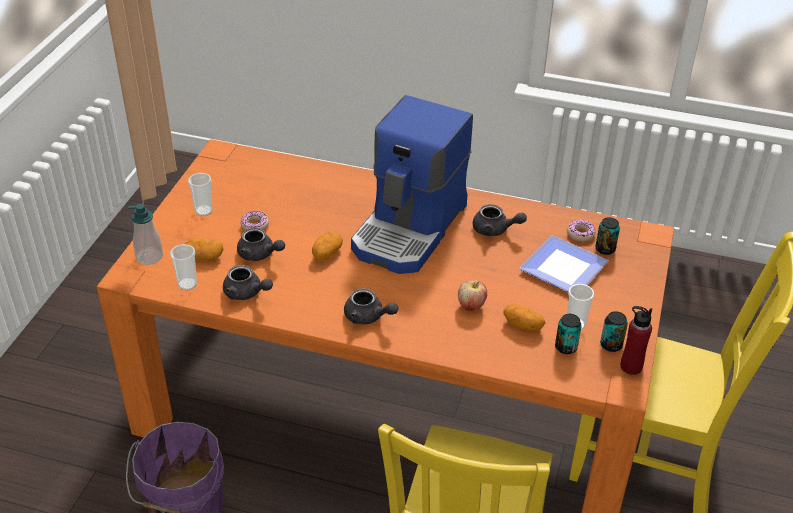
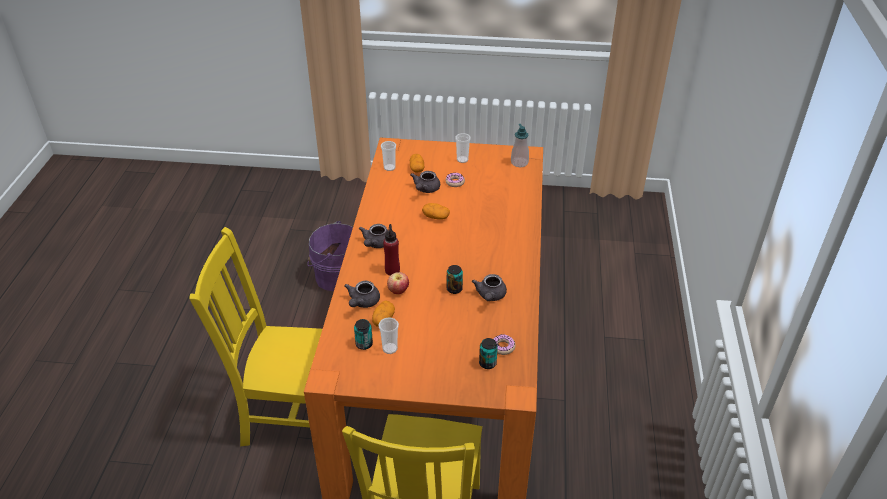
camera: 80 degrees right, 0 degrees up
soap dispenser [128,204,163,265] -> soap dispenser moved to [511,124,529,167]
grey teapot [223,265,273,300] -> grey teapot moved to [344,281,380,308]
coffee machine [351,95,473,274] -> none
plate [519,235,609,292] -> none
can [600,311,628,352] -> can moved to [447,265,463,294]
red bottle [620,306,652,375] -> red bottle moved to [383,224,400,276]

